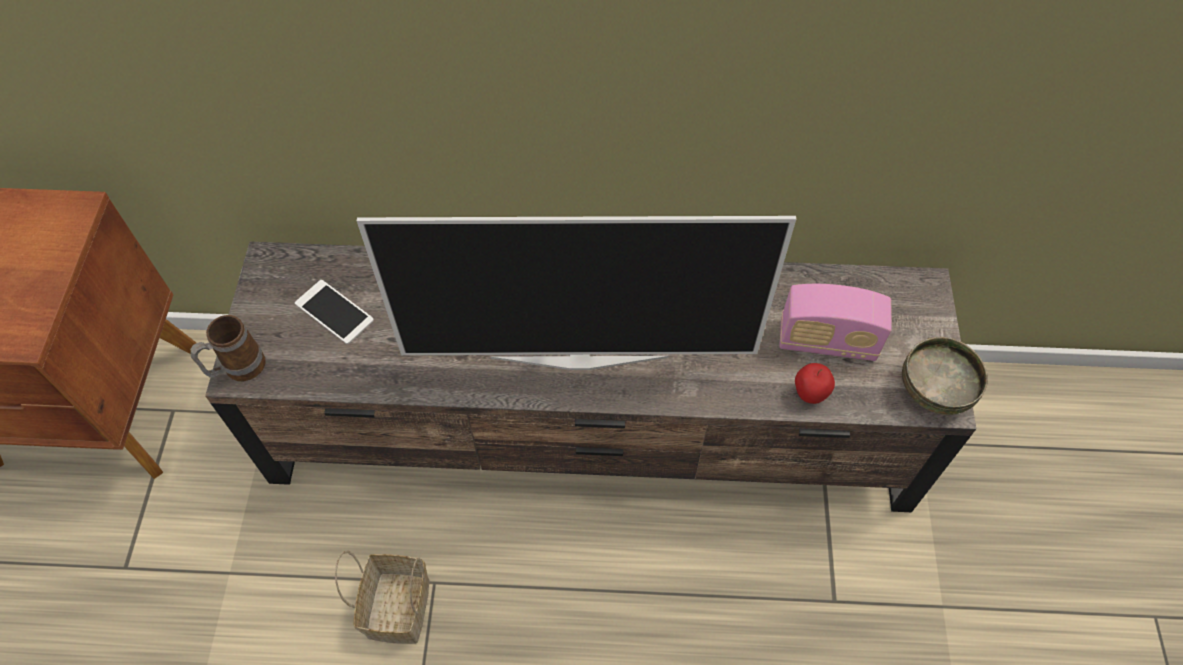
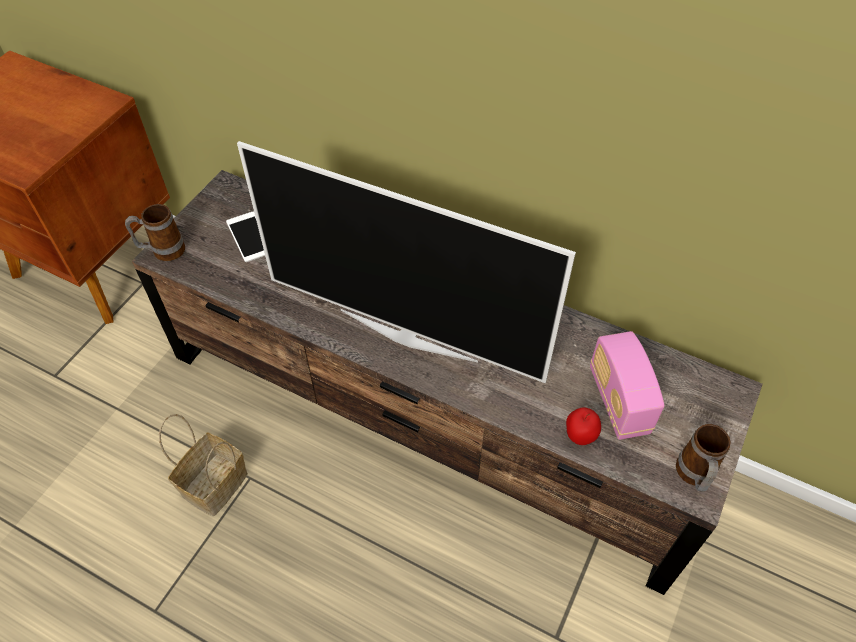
camera: 25 degrees right, 5 degrees down
radio [779,284,892,361] -> radio turned 45 degrees clockwise [590,331,665,440]
bowl [902,337,988,415] -> mug [676,424,731,492]

